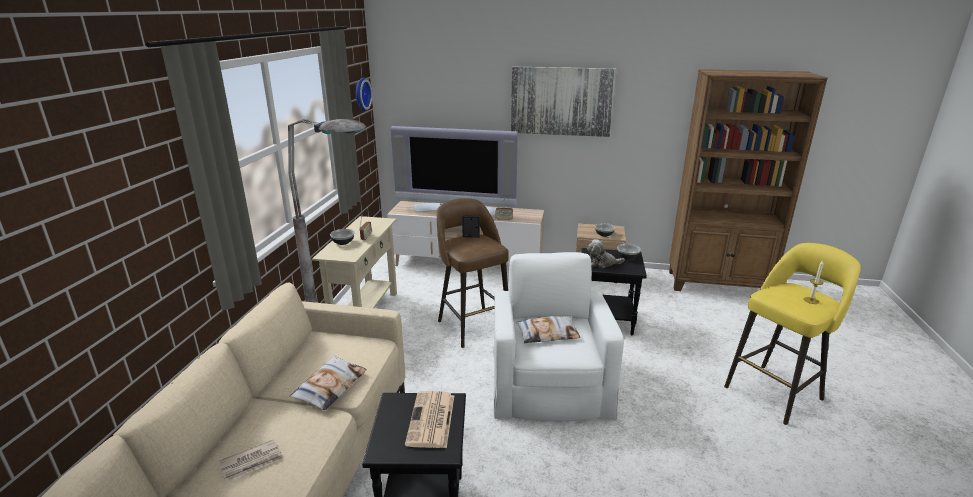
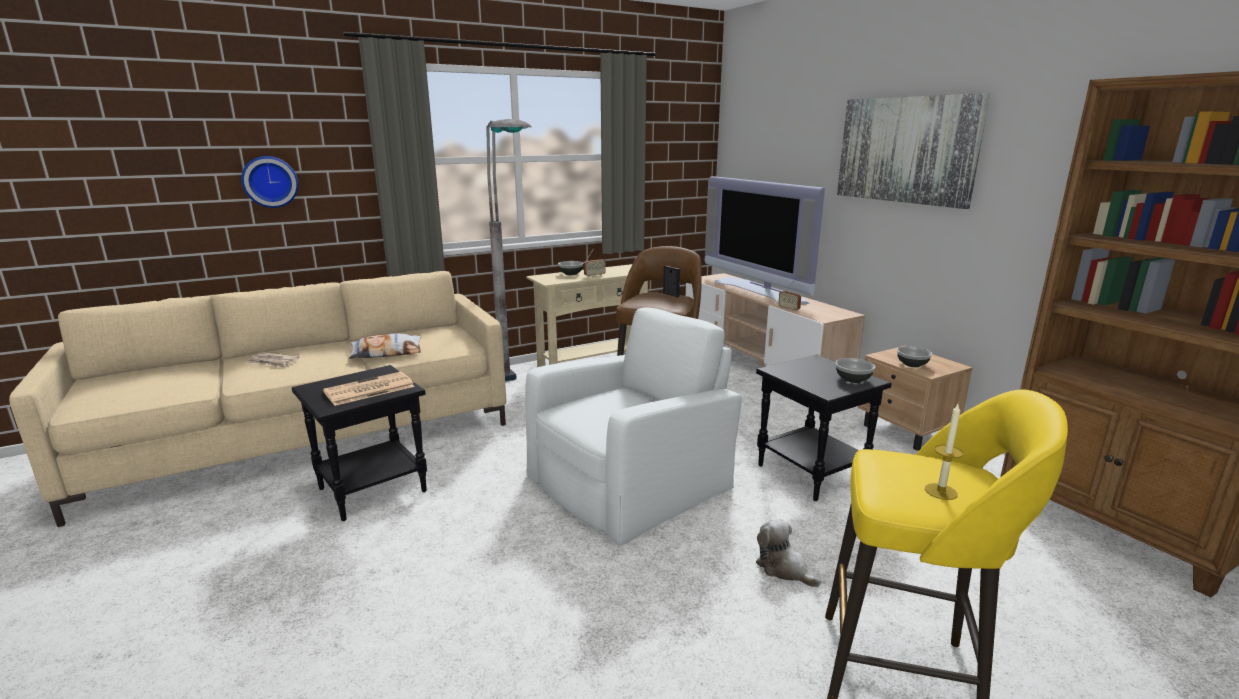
camera: 50 degrees right, 5 degrees down
wall clock [356,77,372,111] -> wall clock moved to [241,156,299,208]
pillow [516,316,581,343] -> none
plush toy [587,239,625,268] -> plush toy moved to [756,519,821,587]

